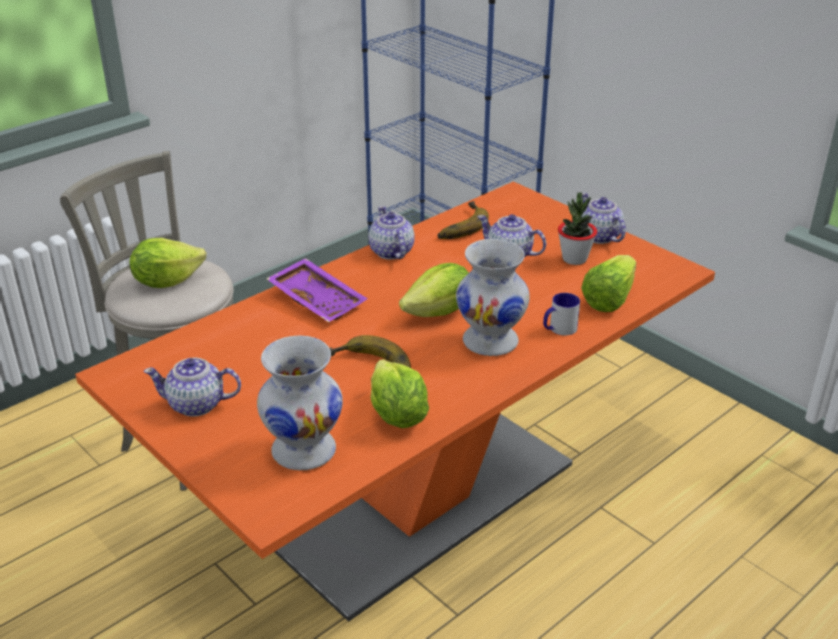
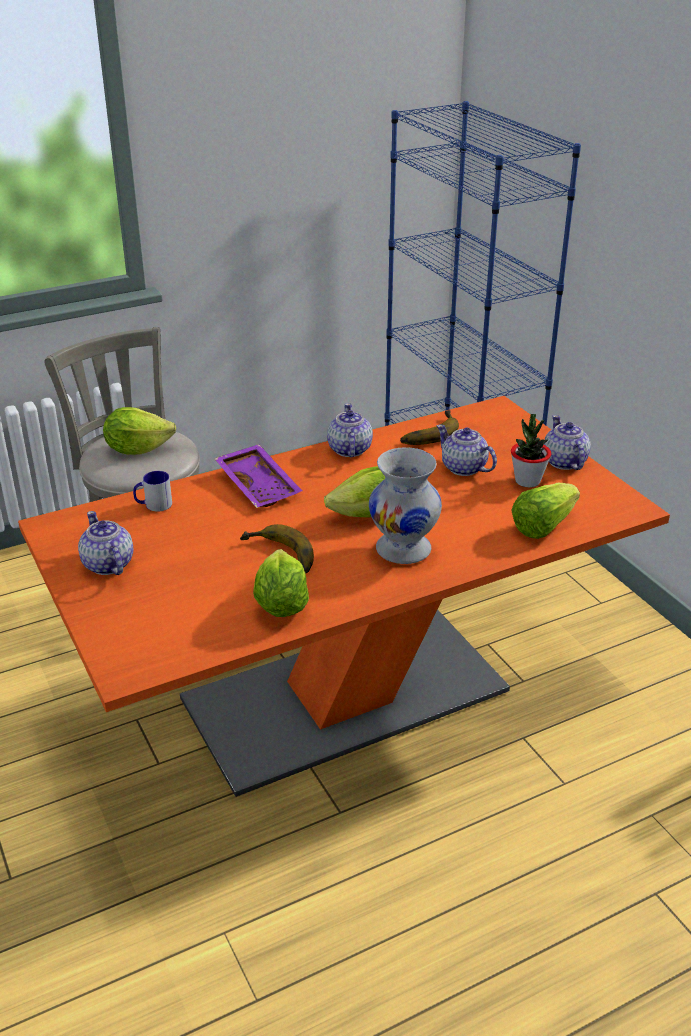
camera: 15 degrees right, 0 degrees up
teapot [144,358,241,417] -> teapot turned 45 degrees clockwise [78,511,133,575]
white vase [257,336,343,470] -> none
mug [543,293,580,336] -> mug moved to [133,471,172,512]

